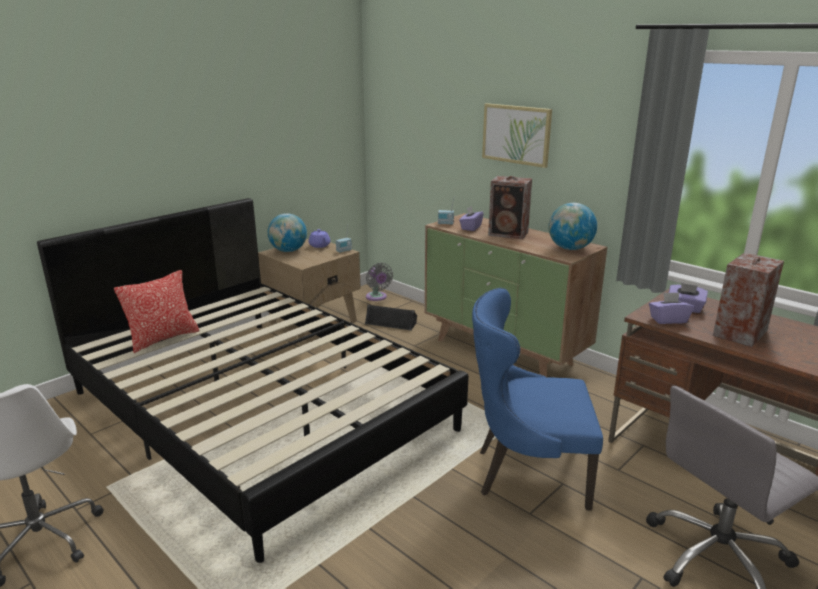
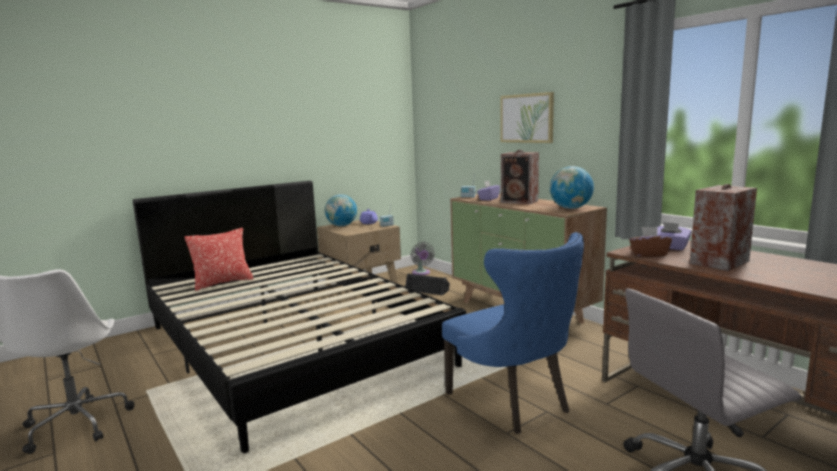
camera: 10 degrees right, 10 degrees down
blue chair [472,288,603,511] -> blue chair turned 135 degrees counterclockwise [442,232,584,434]
purple tissue box [649,292,694,324] -> brown tissue box [629,227,672,256]

